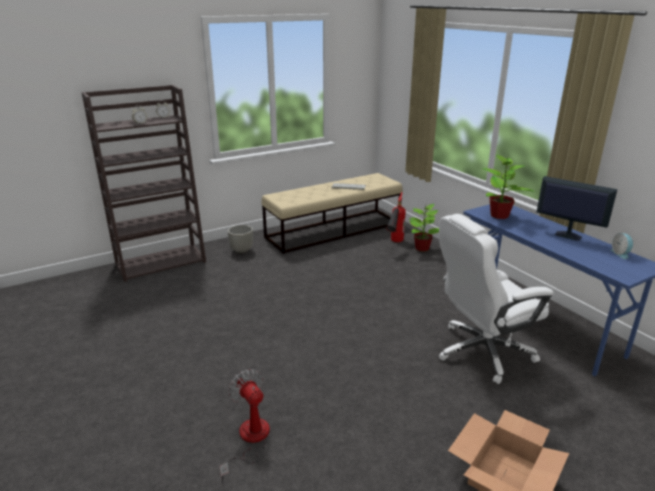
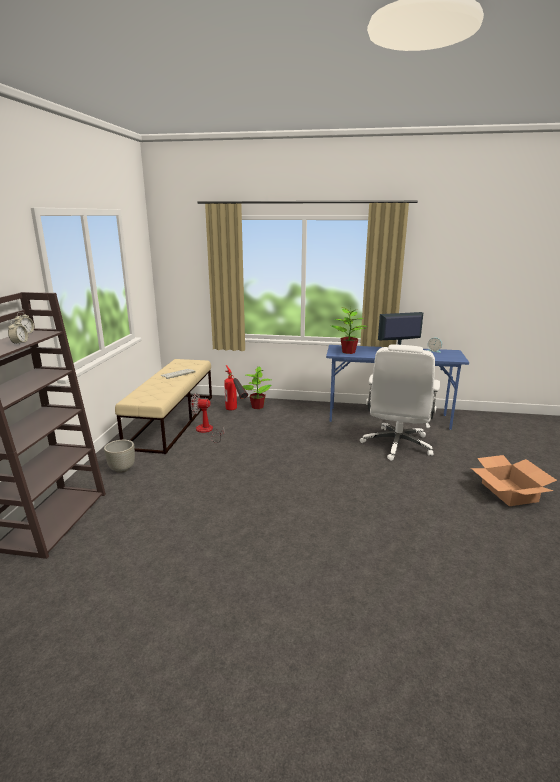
camera: 50 degrees left, 5 degrees down
fan [219,369,270,481] -> fan moved to [191,393,225,443]

